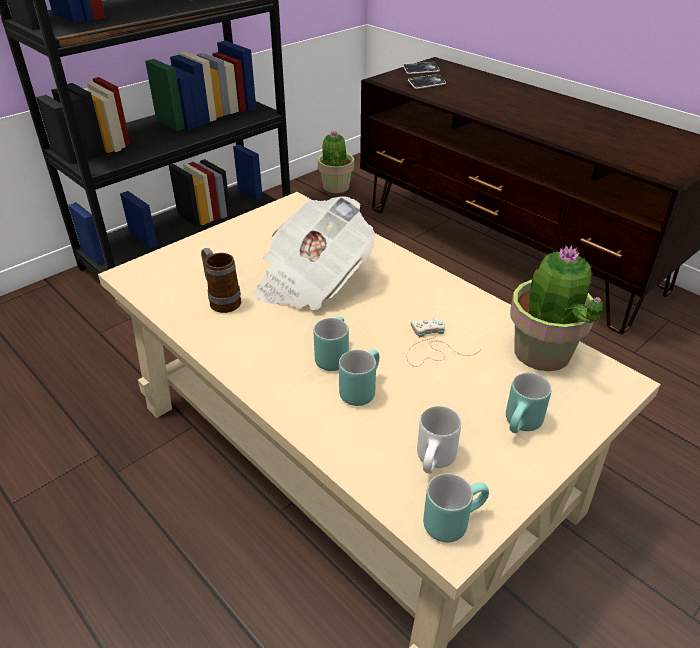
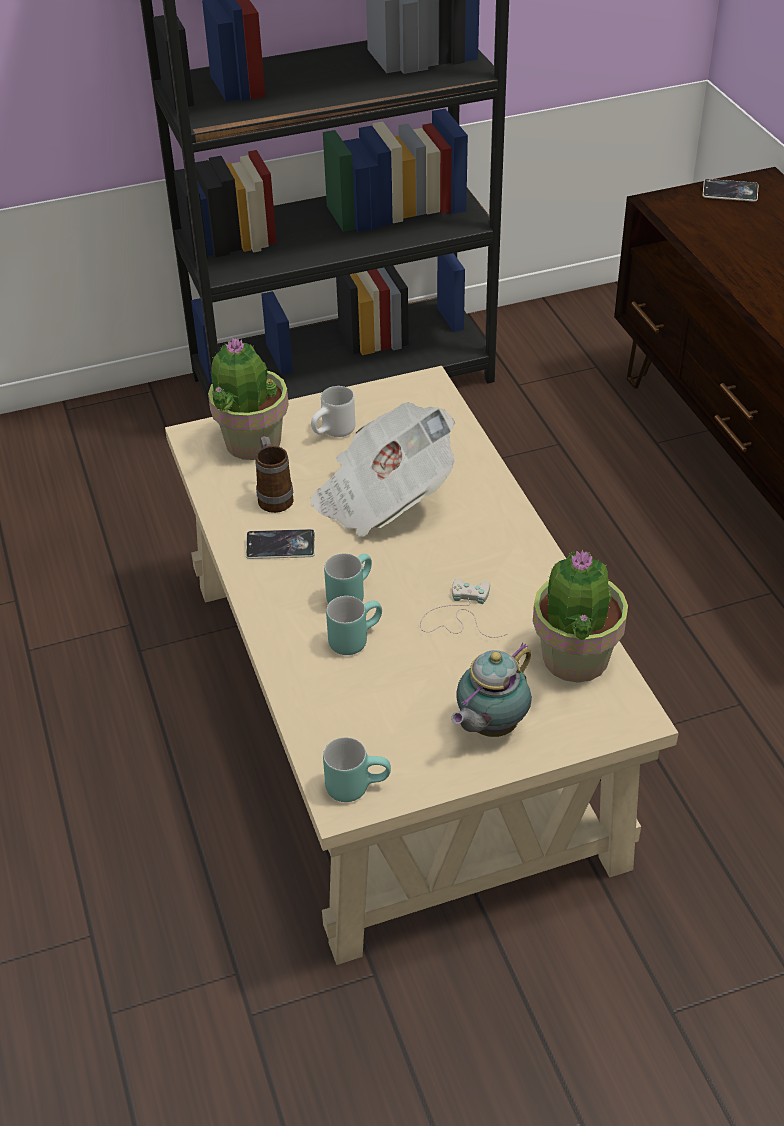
camera: 25 degrees right, 5 degrees up
potted plant [318,131,354,193] -> potted plant moved to [208,337,289,460]
phone [408,74,446,89] -> phone moved to [246,529,315,559]
white mug [417,406,461,474] -> white mug moved to [311,386,355,437]
turquoise mug [506,373,552,433] -> teapot [451,643,532,737]

